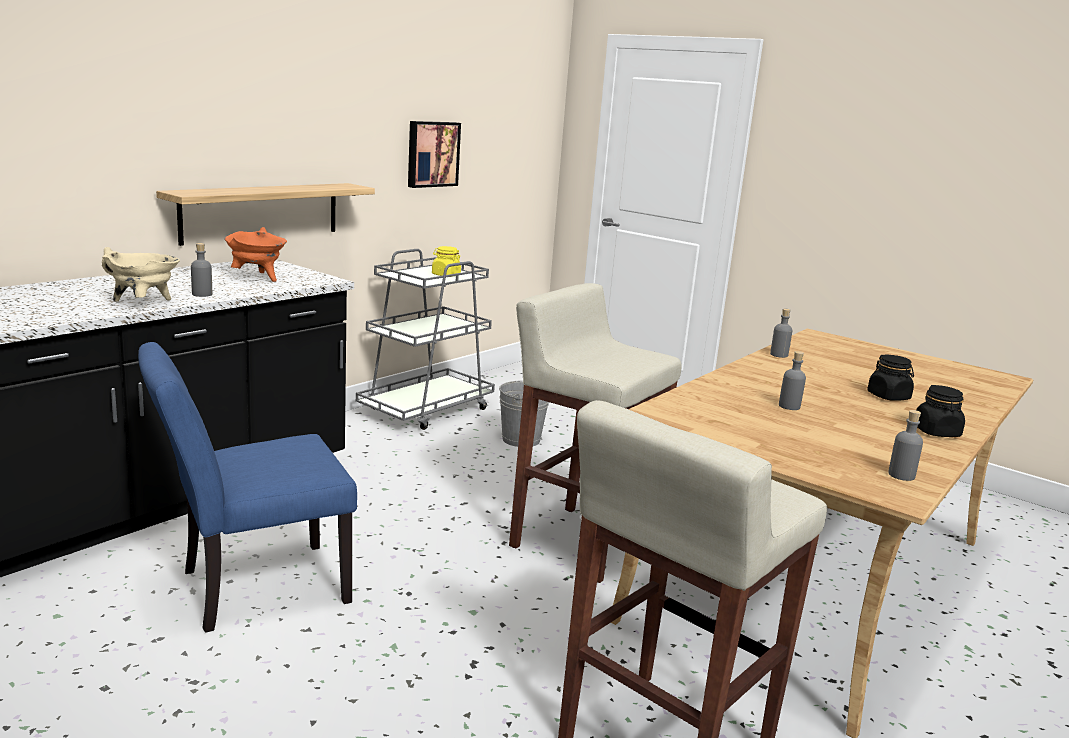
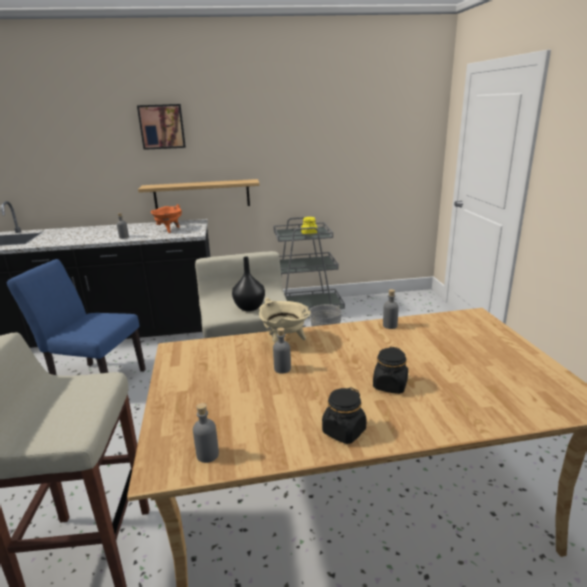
camera: 45 degrees right, 5 degrees up
beige cooking pot [102,247,180,302] -> beige cooking pot moved to [259,298,311,343]
picture [408,121,461,188] -> picture moved to [137,104,186,150]
none -> black vase [232,257,265,311]

